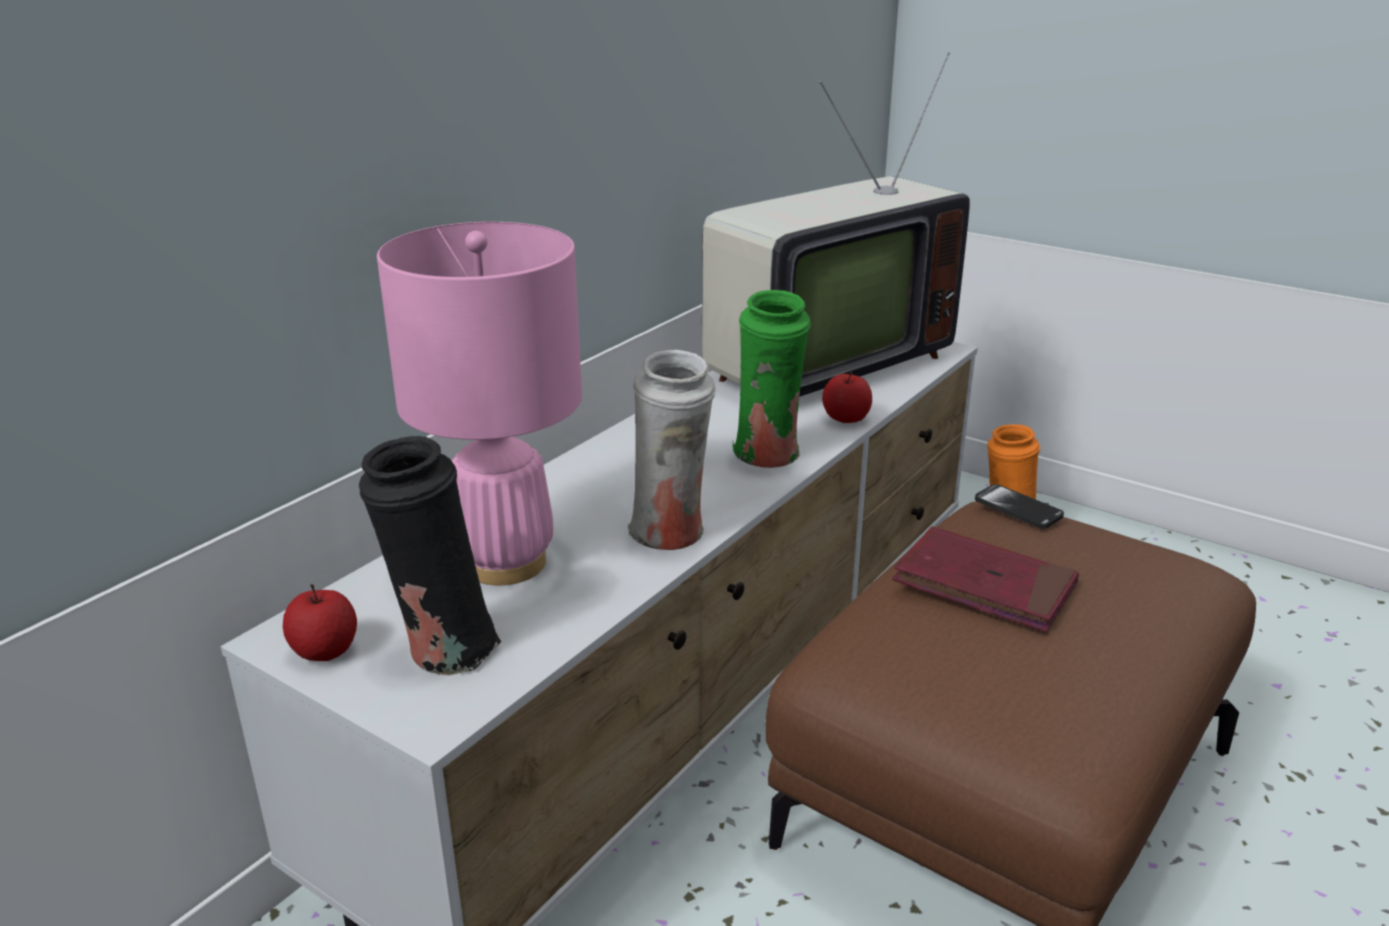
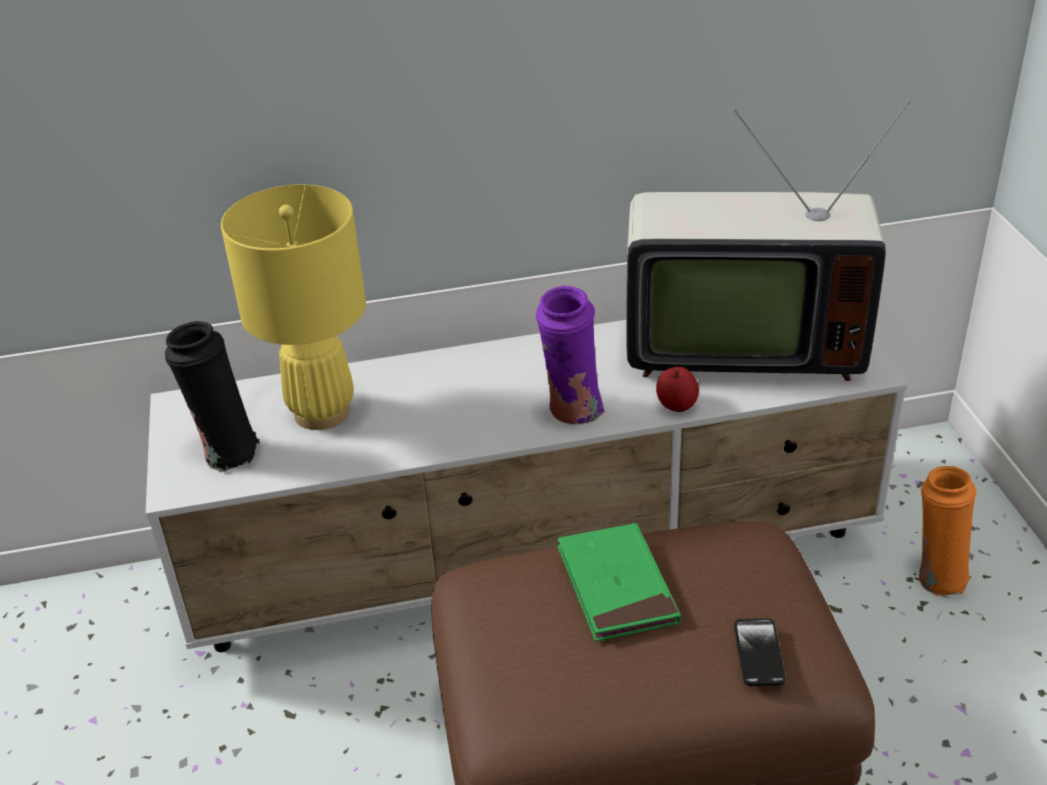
camera: 45 degrees right, 10 degrees up
apple [283,584,357,661] -> none
pink table lamp [377,222,582,585] -> yellow table lamp [221,184,366,430]
white vase [627,350,715,550] -> none
green vase [733,290,811,468] -> purple vase [536,286,605,424]
red book [892,526,1079,633] -> green book [557,523,681,642]
phone [975,484,1064,529] -> phone moved to [734,618,786,686]

